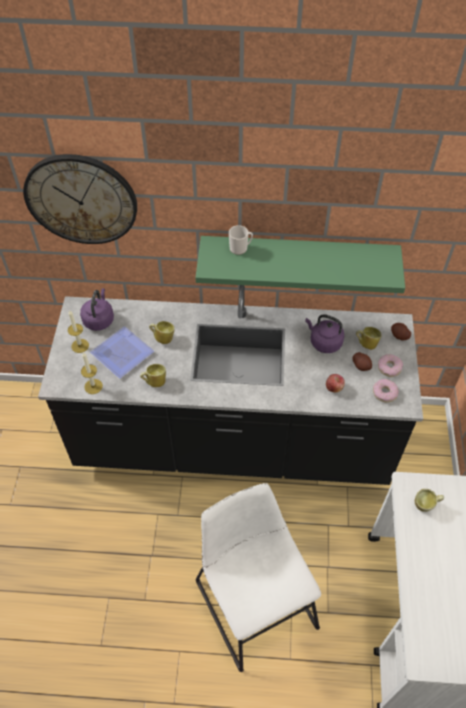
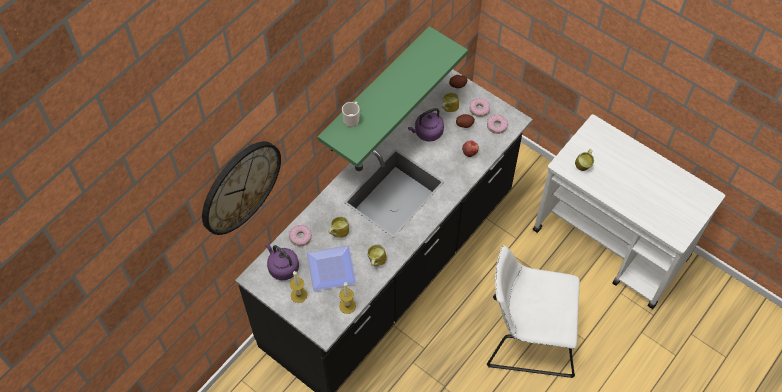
camera: 55 degrees left, 5 degrees up
none -> donut [289,225,312,246]

